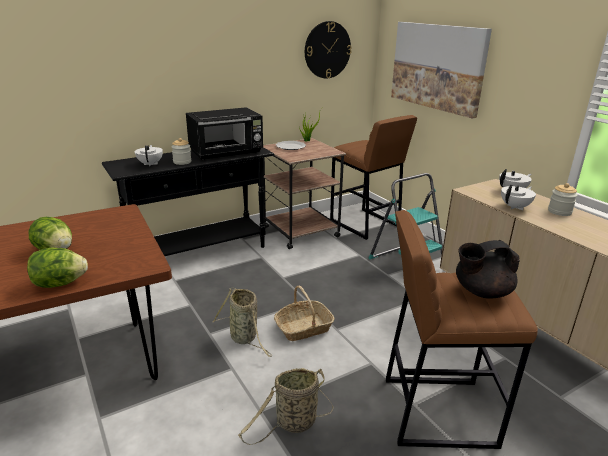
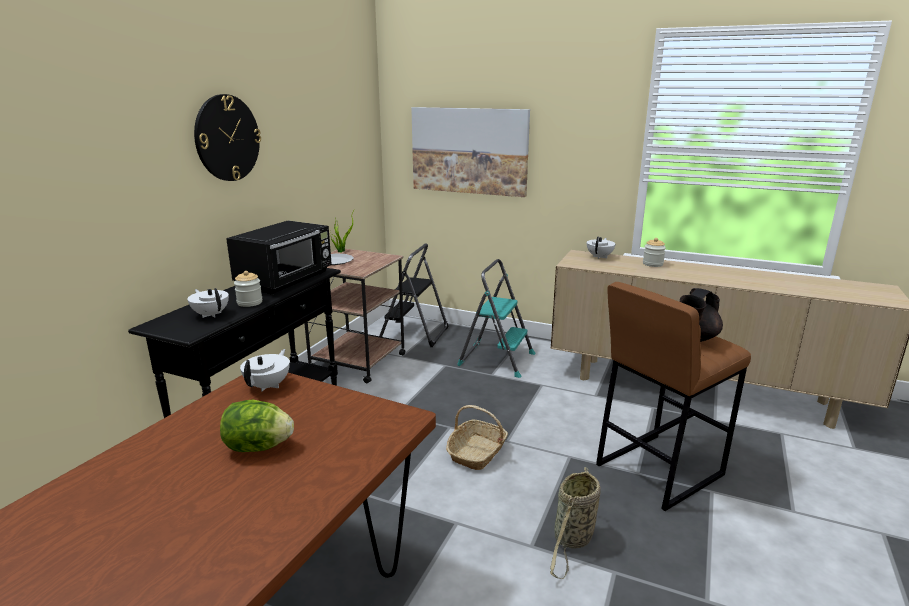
camera: 35 degrees left, 5 degrees down
lettuce [27,247,88,288] -> none
basket [212,288,272,357] -> none
wall clock [305,21,352,78] -> wall clock moved to [194,94,261,181]
brown stool [330,115,417,240] -> black step ladder [379,244,449,347]
white teapot [501,185,536,210] -> white teapot moved to [240,349,290,392]

